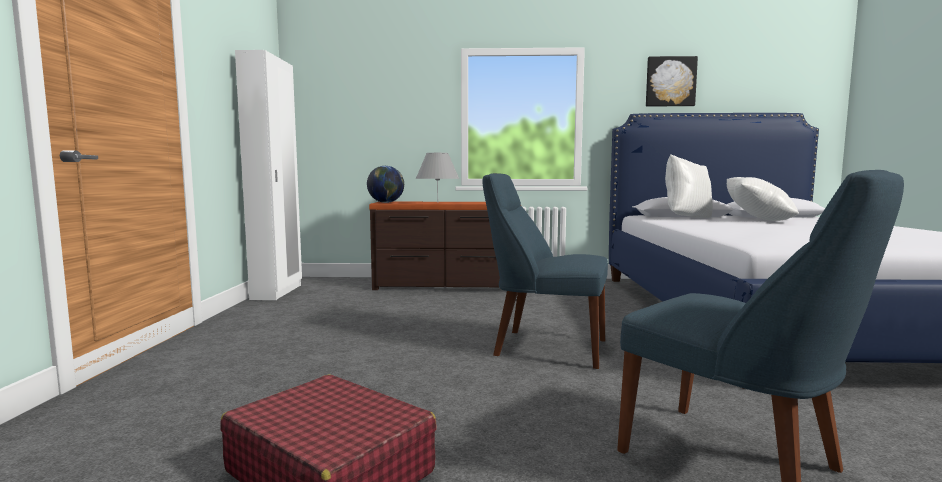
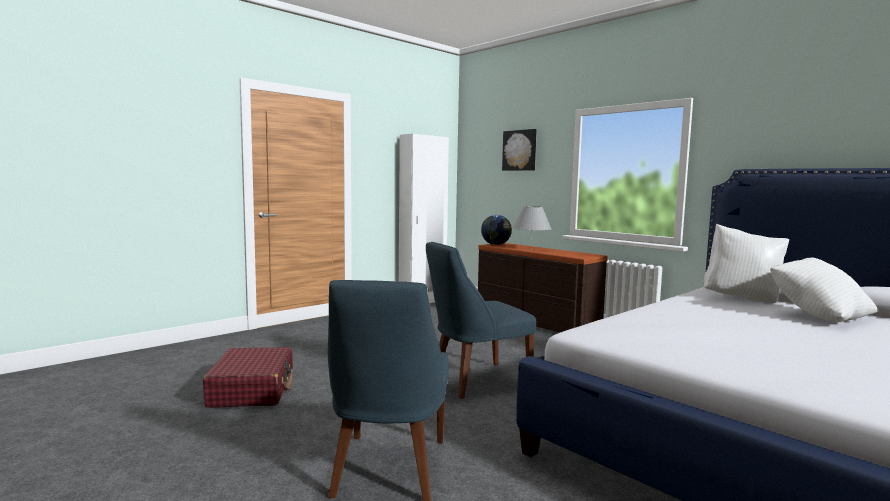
camera: 45 degrees right, 0 degrees up
blue chair [482,173,608,369] -> blue chair turned 90 degrees counterclockwise [426,242,536,399]
picture [646,56,698,106] -> picture moved to [502,129,537,171]

